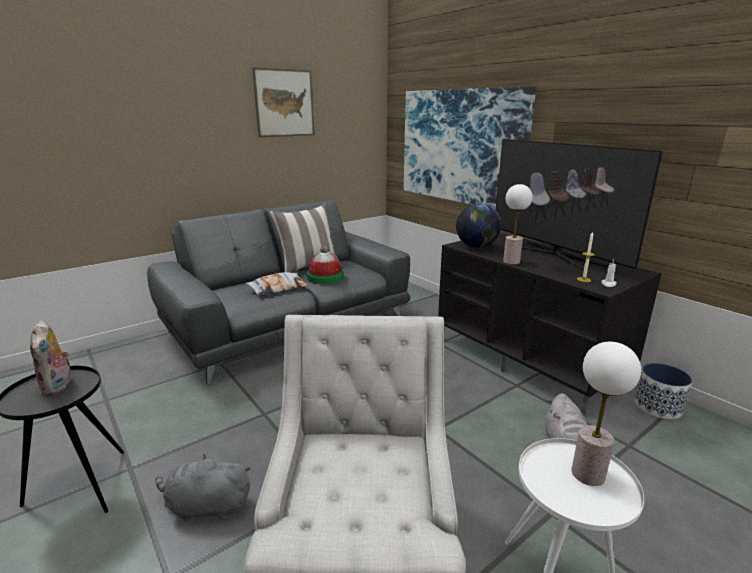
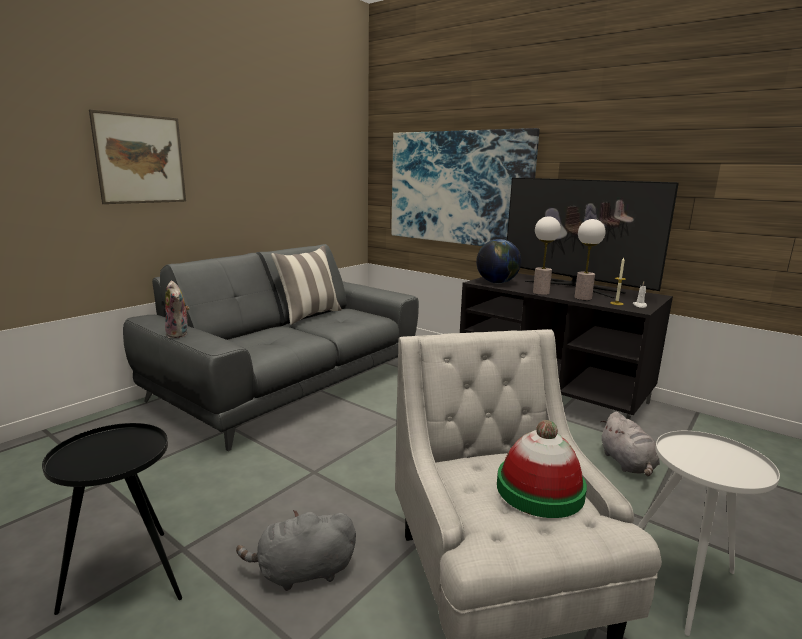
camera: 15 degrees left, 5 degrees down
plush toy [30,320,71,395] -> plush toy moved to [165,281,190,338]
pillow [246,272,308,296] -> none
picture [252,67,315,137] -> picture moved to [89,110,186,204]
hat [307,246,344,284] -> hat moved to [497,420,587,518]
table lamp [571,342,641,486] -> table lamp moved to [574,219,605,300]
planter [635,363,692,419] -> none

